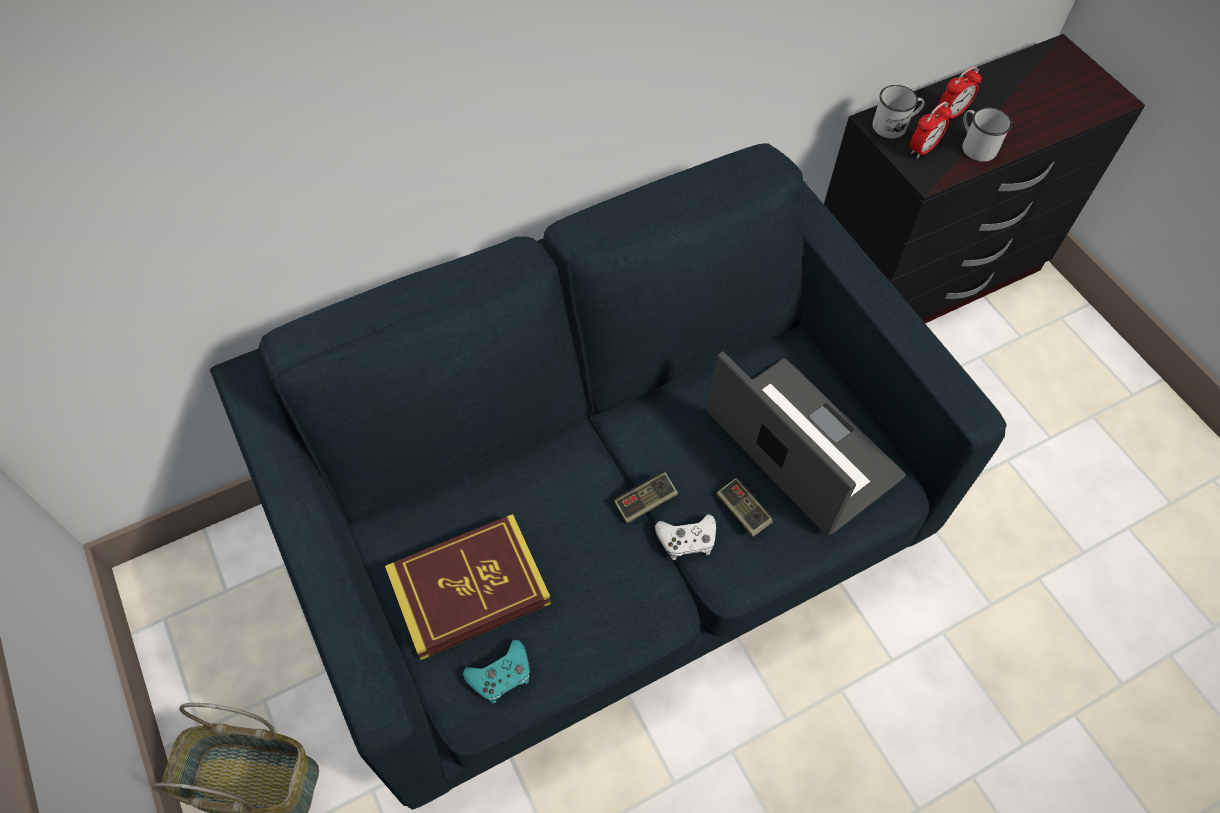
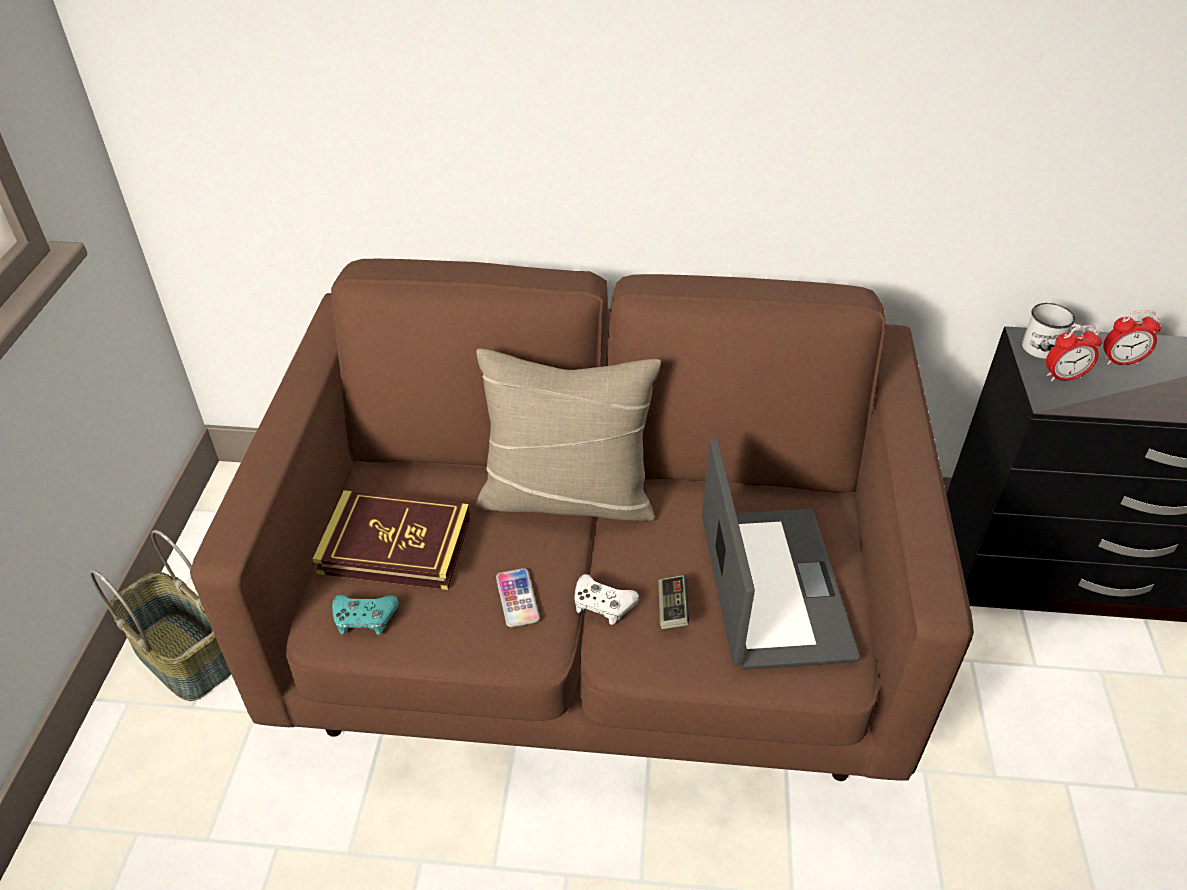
camera: 35 degrees right, 15 degrees down
blue sofa [210,143,1007,810] -> brown sofa [190,259,974,781]
game controller [614,472,678,524] -> none
white mug [962,108,1012,162] -> none
none -> beige pillow [475,348,661,521]
none -> phone [496,568,540,627]

